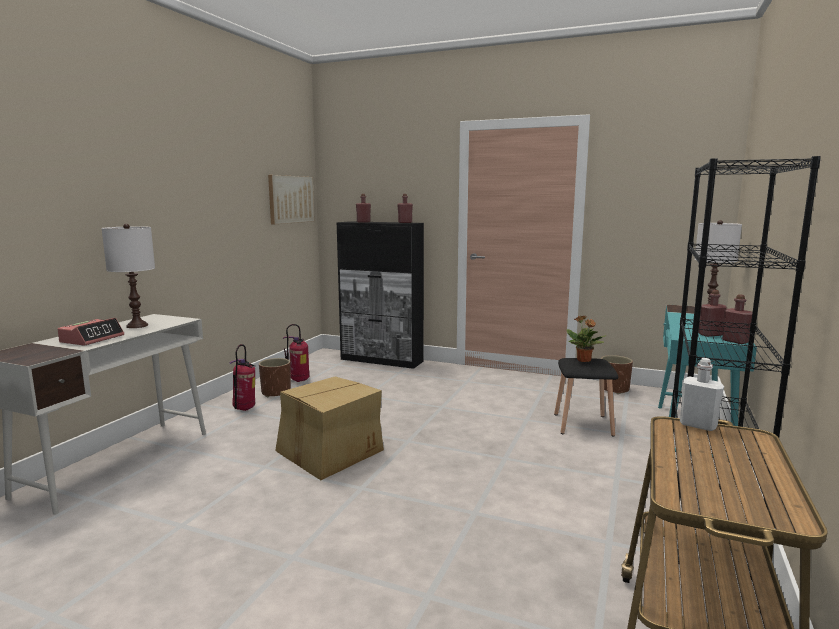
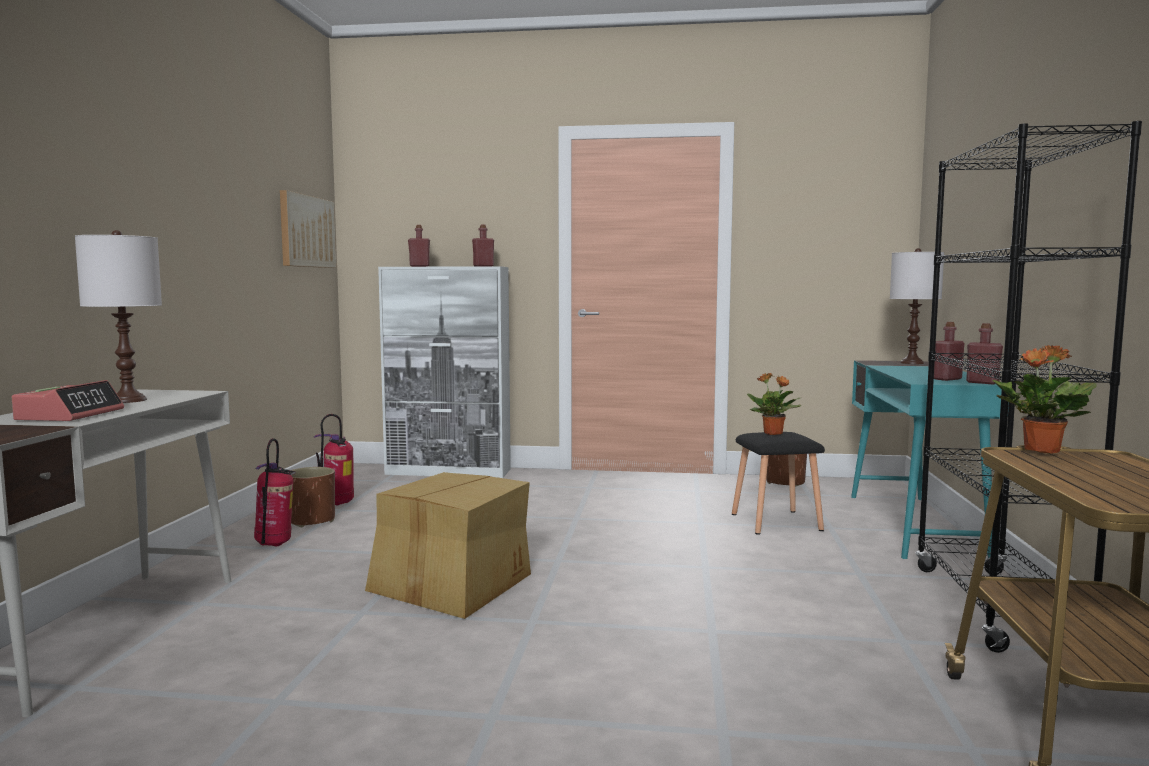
camera: 15 degrees left, 5 degrees down
black cabinet [337,221,424,369] -> white cabinet [378,266,511,478]
white bottle [680,358,724,431] -> potted plant [992,345,1097,454]

